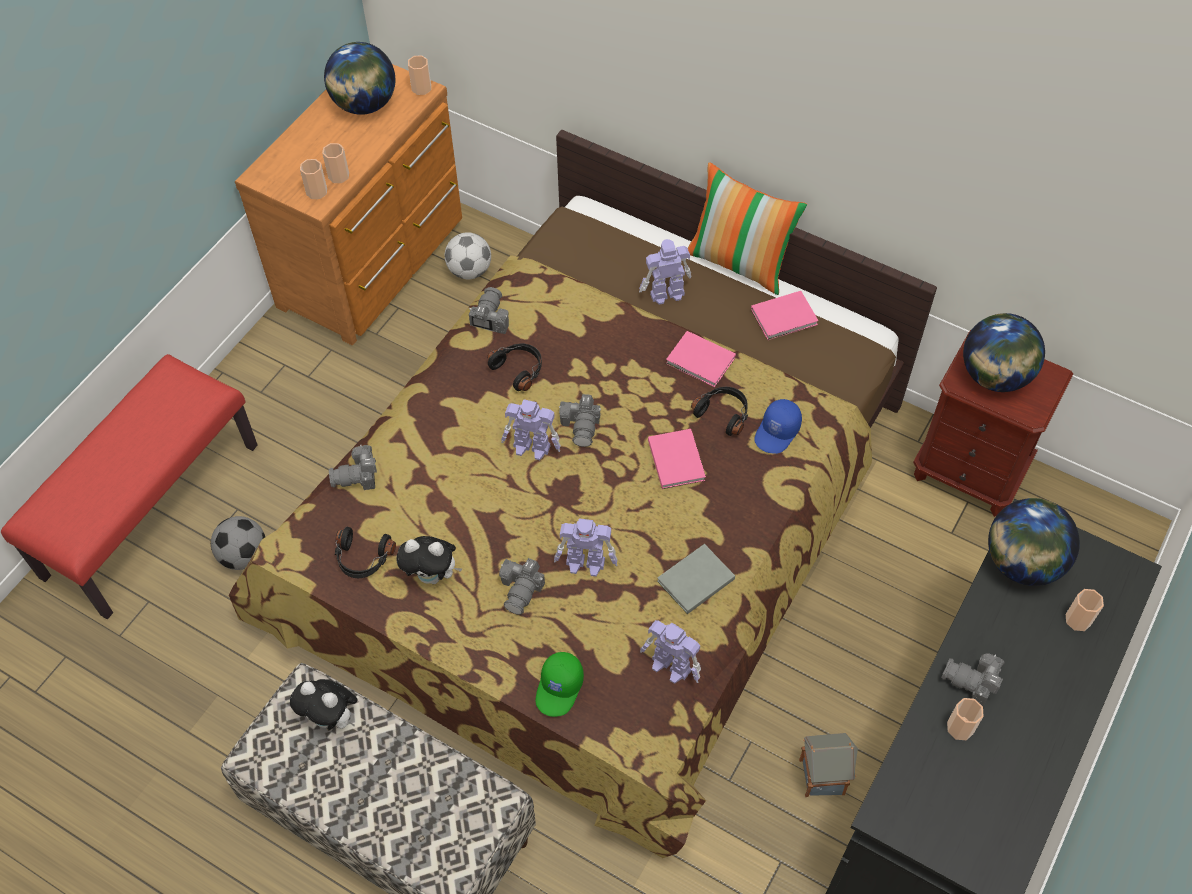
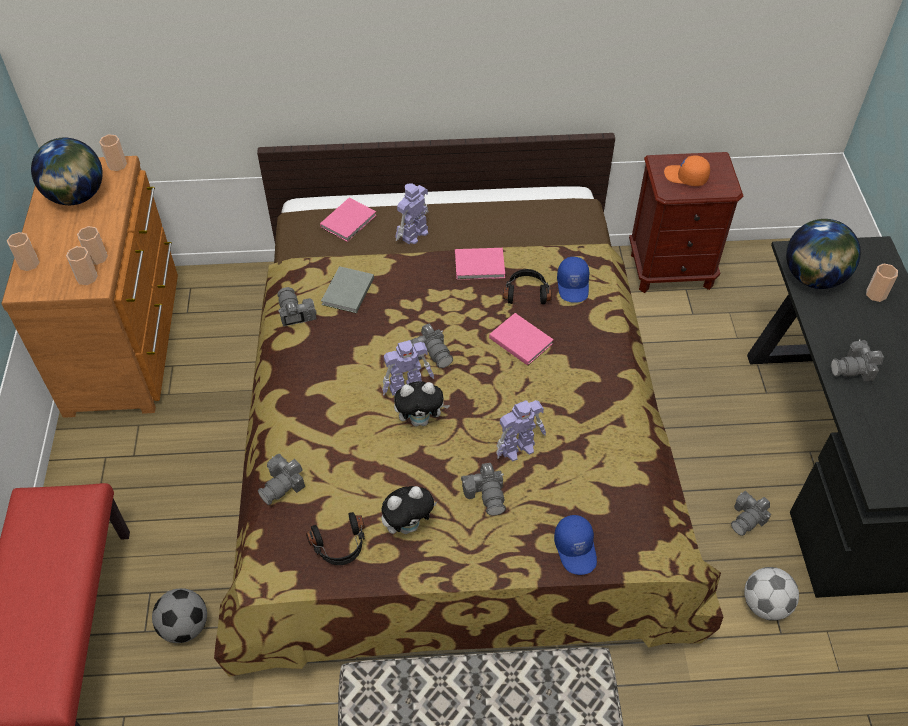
camera: 35 degrees left, 5 degrees down
plush toy [290,679,358,730] -> plush toy moved to [394,381,450,427]
football [445,232,491,279] -> football moved to [744,567,799,621]
black headphones [487,344,542,391] -> none
green cap [536,652,584,717] -> blue cap [554,515,597,575]
toy robot [640,620,701,684] -> none
grey book [657,544,735,614] -> grey book moved to [321,266,374,313]
pillow [688,162,807,295] -> none
pink book [751,291,819,340] -> pink book moved to [320,198,376,242]
toy house [799,733,858,797] -> camera [731,491,771,536]
cup [947,698,984,740] -> cup moved to [7,232,40,271]
globe [963,313,1045,392] -> orange cap [664,155,710,186]

